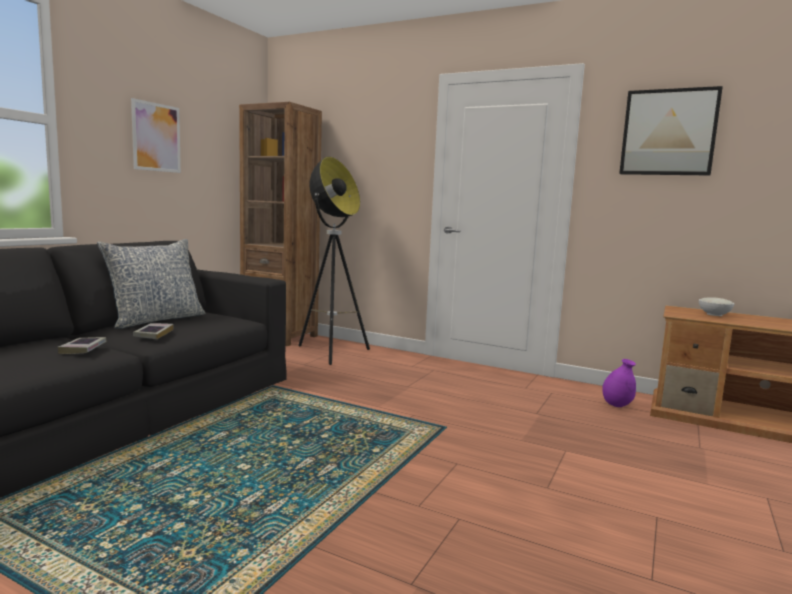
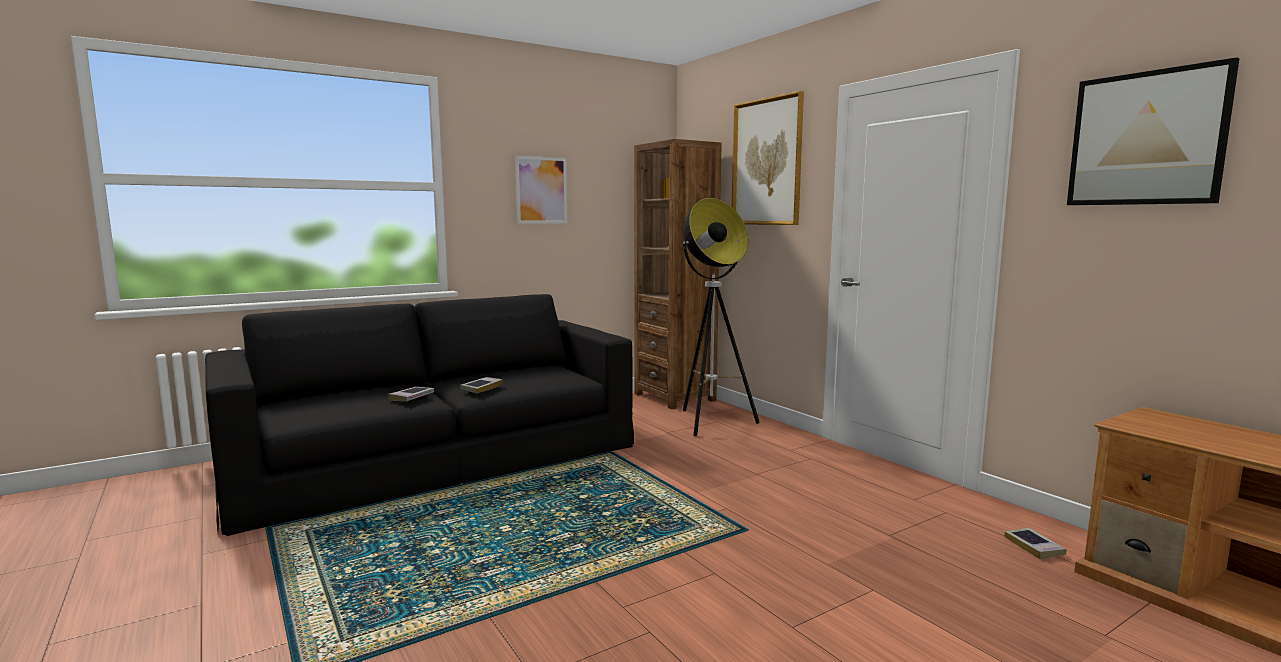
camera: 30 degrees right, 0 degrees up
pillow [97,239,205,329] -> none
purple vase [602,359,636,407] -> book [1005,528,1066,559]
white bowl [699,297,734,316] -> none
none -> picture [732,91,804,225]

